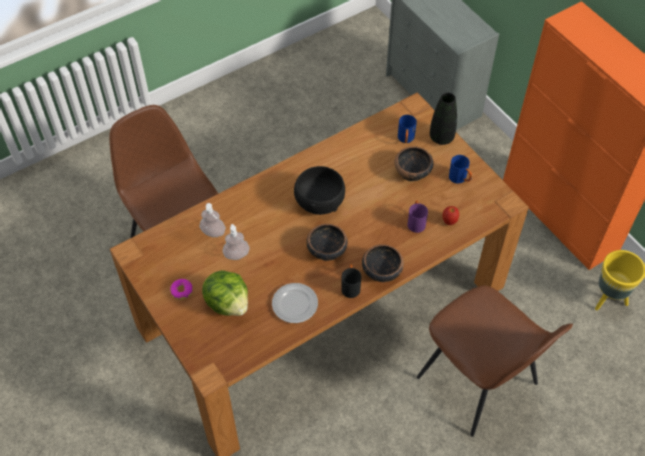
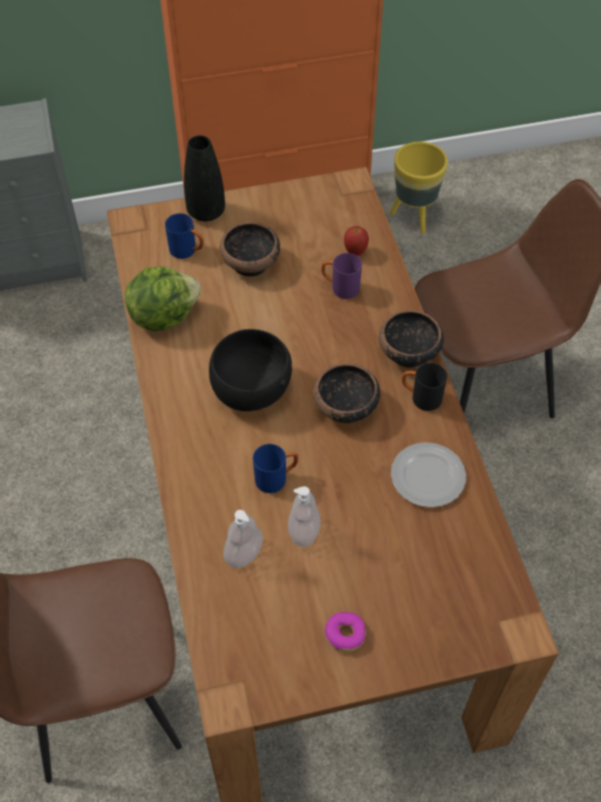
camera: 70 degrees left, 0 degrees up
lettuce [202,270,248,316] -> lettuce moved to [125,266,201,331]
blue mug [449,155,472,184] -> blue mug moved to [253,444,298,493]

